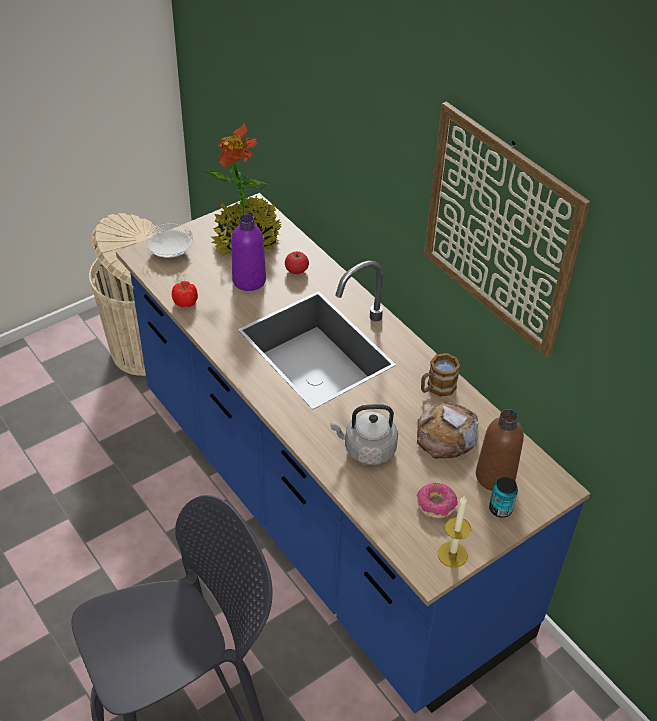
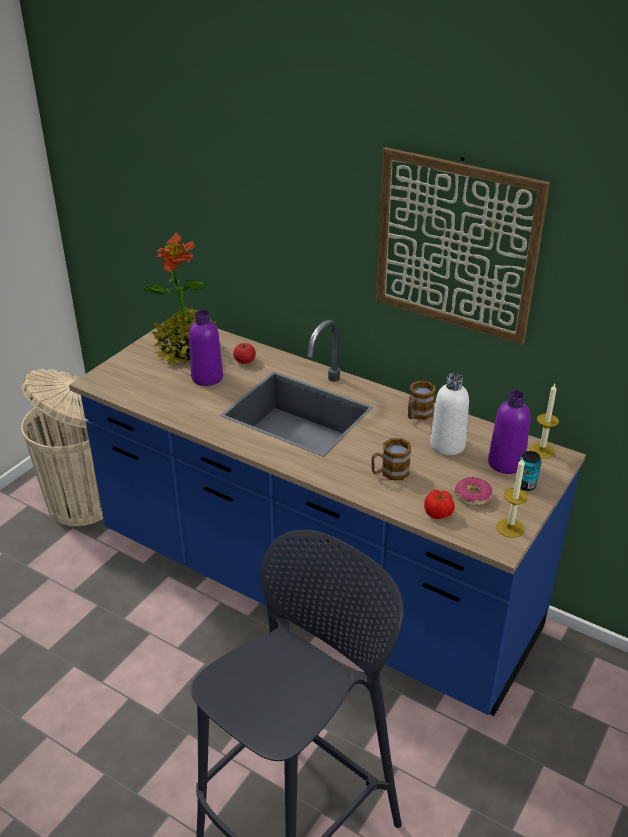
camera: 20 degrees left, 10 degrees down
white plate [144,224,194,258] -> none
tomato [172,281,198,307] -> tomato moved to [424,490,455,519]
grey kettle [330,404,398,465] -> mug [371,438,411,480]
bread [417,402,479,458] -> white bottle [430,373,469,455]
brown bottle [476,409,524,491] -> purple bottle [488,390,531,474]
none -> candle [529,384,559,459]

